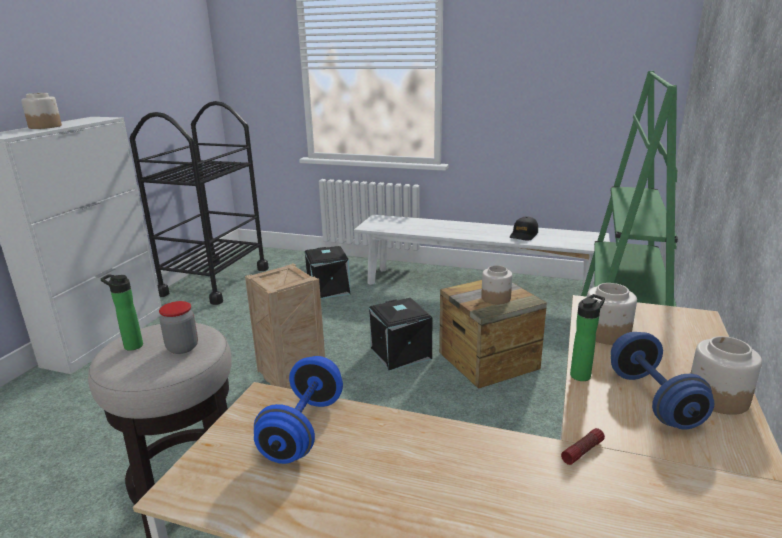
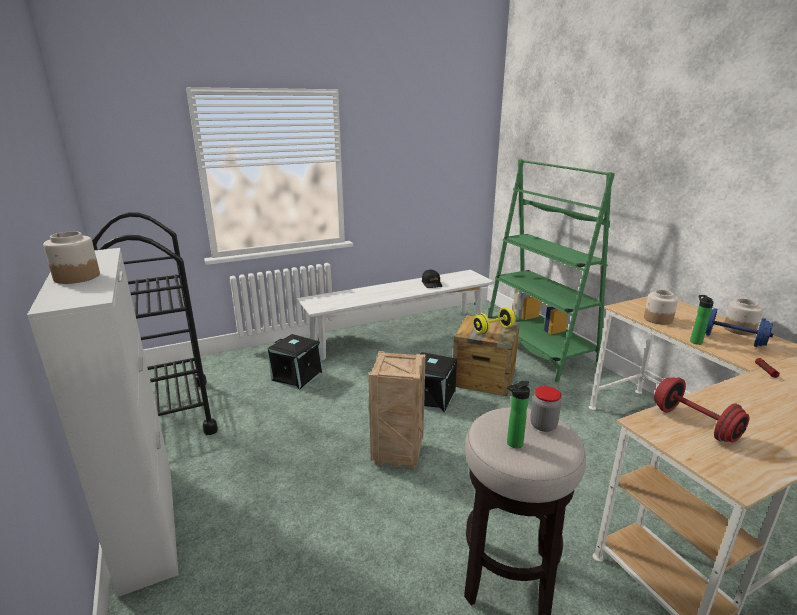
camera: 45 degrees left, 0 degrees up
blue dumbbell [254,356,343,464] -> red dumbbell [654,377,749,443]
jar [481,265,512,304] -> yellow dumbbell [473,307,516,334]

